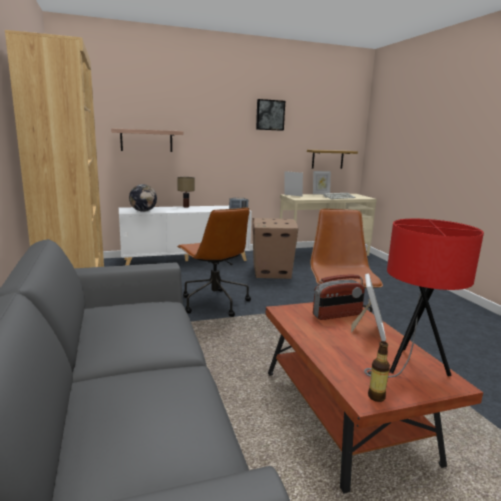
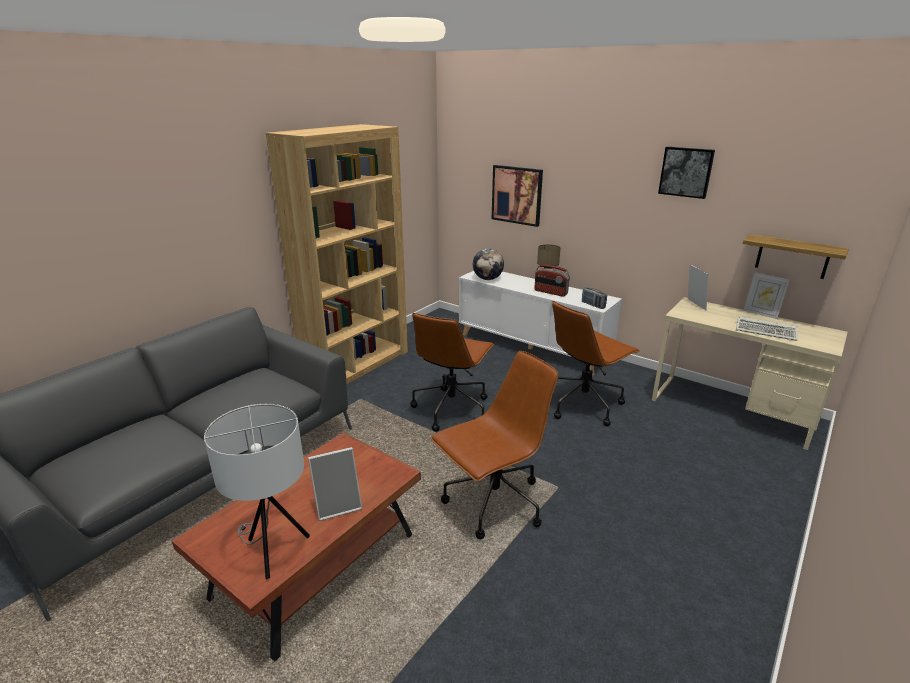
camera: 55 degrees right, 10 degrees up
shelf [111,128,183,152] -> picture [492,165,543,227]
cardboard box [253,218,298,279] -> brown office chair [552,301,640,426]
radio [313,275,365,320] -> radio moved to [534,264,570,297]
red table lamp [364,219,484,378] -> white table lamp [204,404,310,579]
bottle [368,341,390,402] -> none

